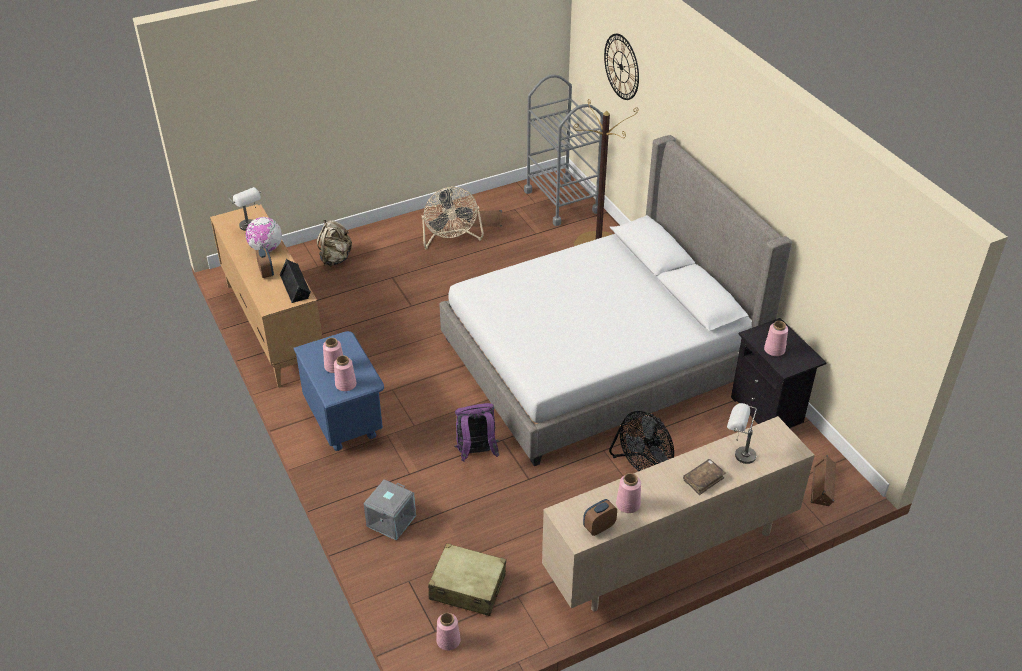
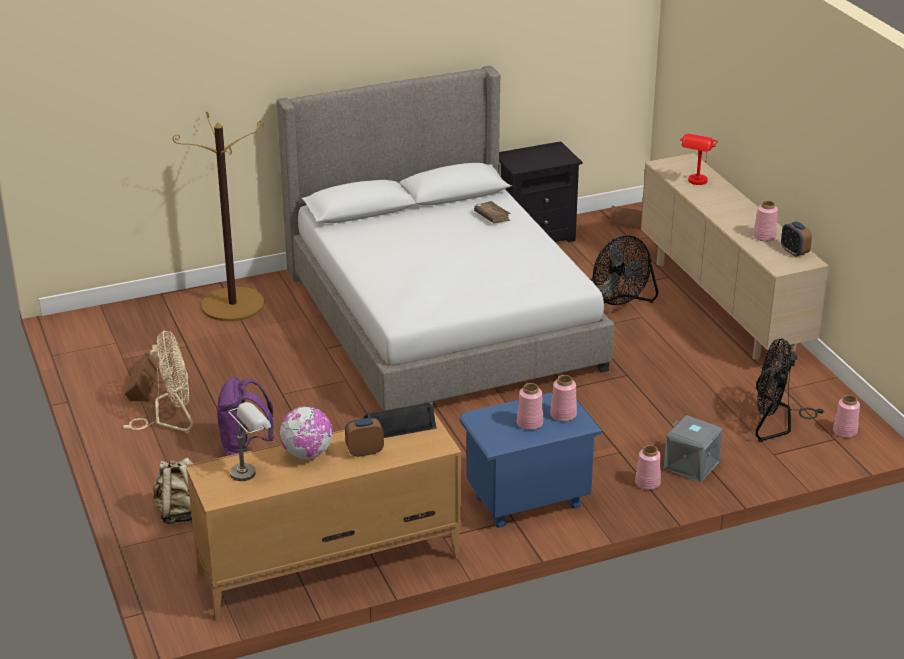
camera: 85 degrees left, 10 degrees down
beige suitcase [428,543,506,616] -> black fan [756,338,825,442]
purple backpack [455,403,499,461] -> purple backpack moved to [217,377,274,455]
grey cart [524,74,603,226] -> none
wall clock [604,34,639,100] -> none
brown book [683,459,726,495] -> brown book moved to [474,201,511,224]
grey table lamp [727,403,757,464] -> red table lamp [680,134,718,185]
pink vase [764,321,788,356] -> pink vase moved to [635,445,661,490]

